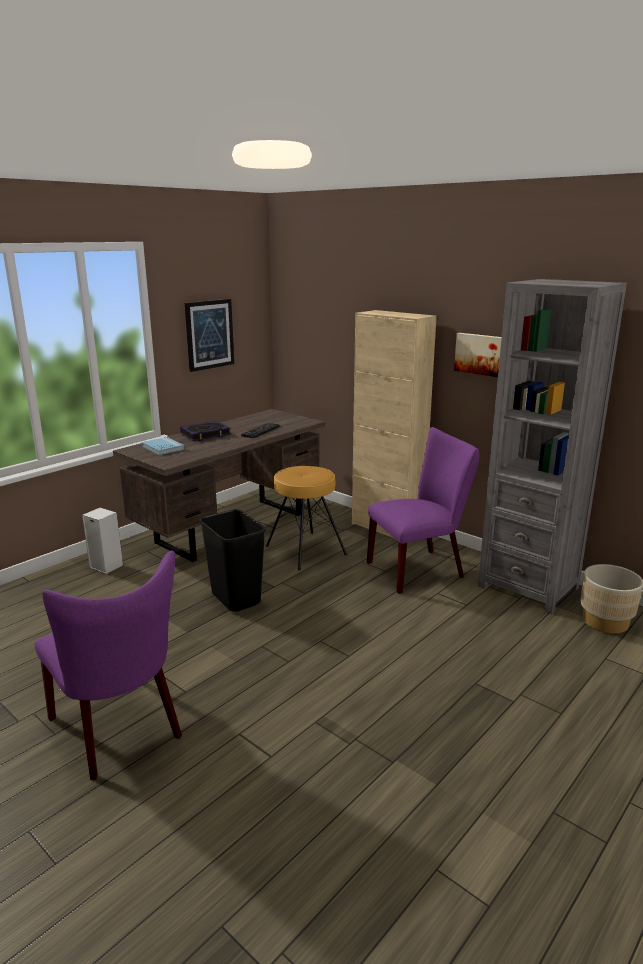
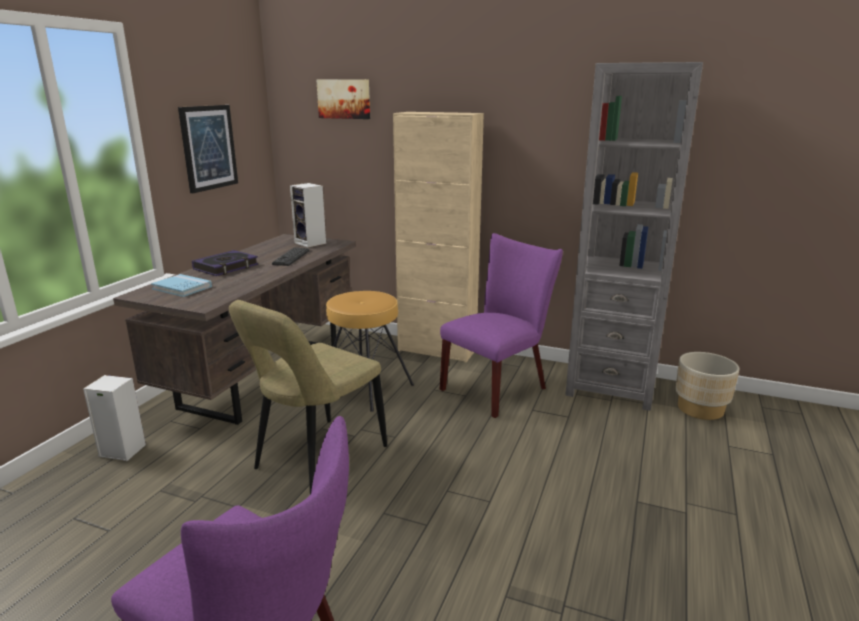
camera: 20 degrees left, 0 degrees up
black trash can [199,509,266,612] -> beige chair [229,300,387,494]
picture [454,333,502,377] -> picture moved to [316,79,370,119]
none -> speaker [290,183,326,247]

